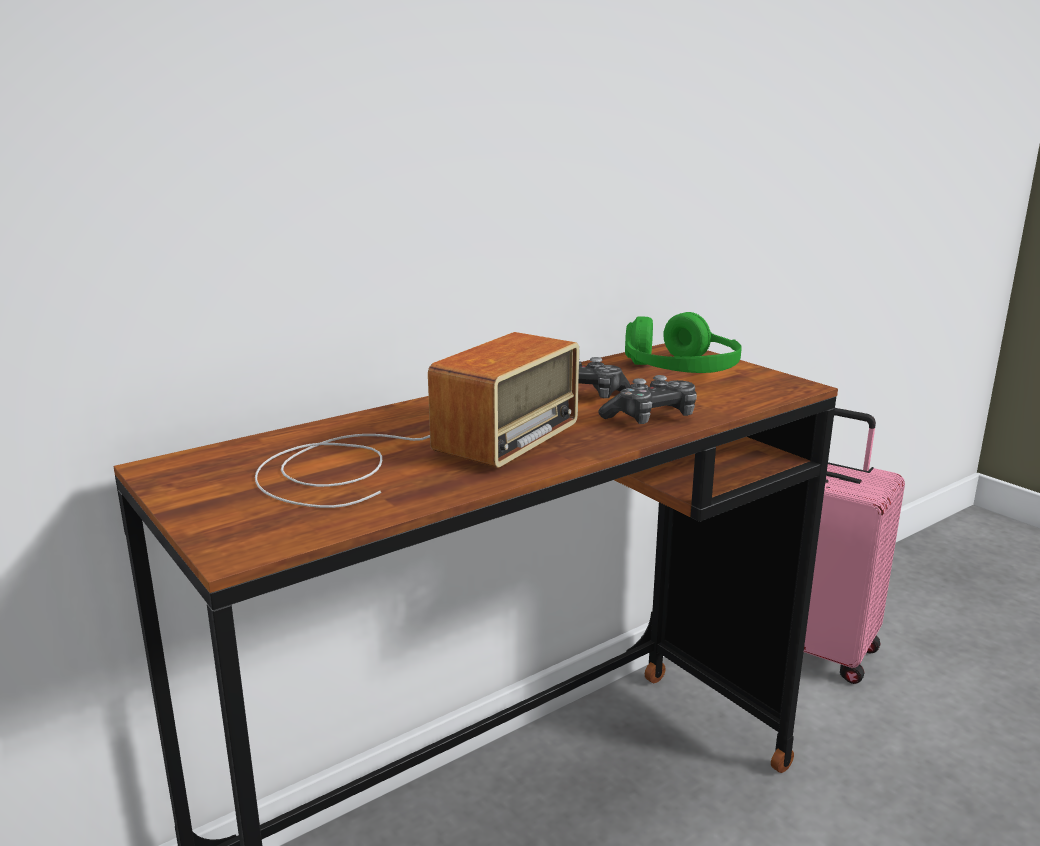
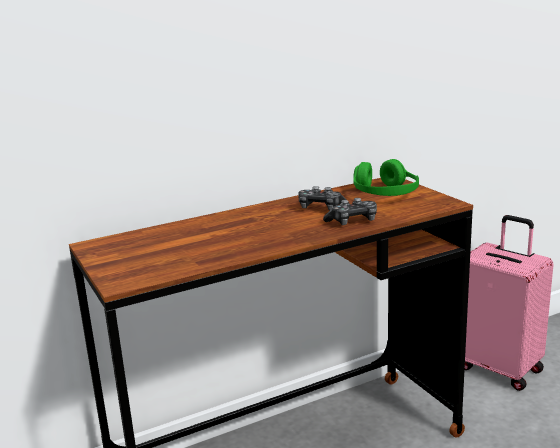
camera: 10 degrees right, 0 degrees up
radio [255,332,579,508] -> none

